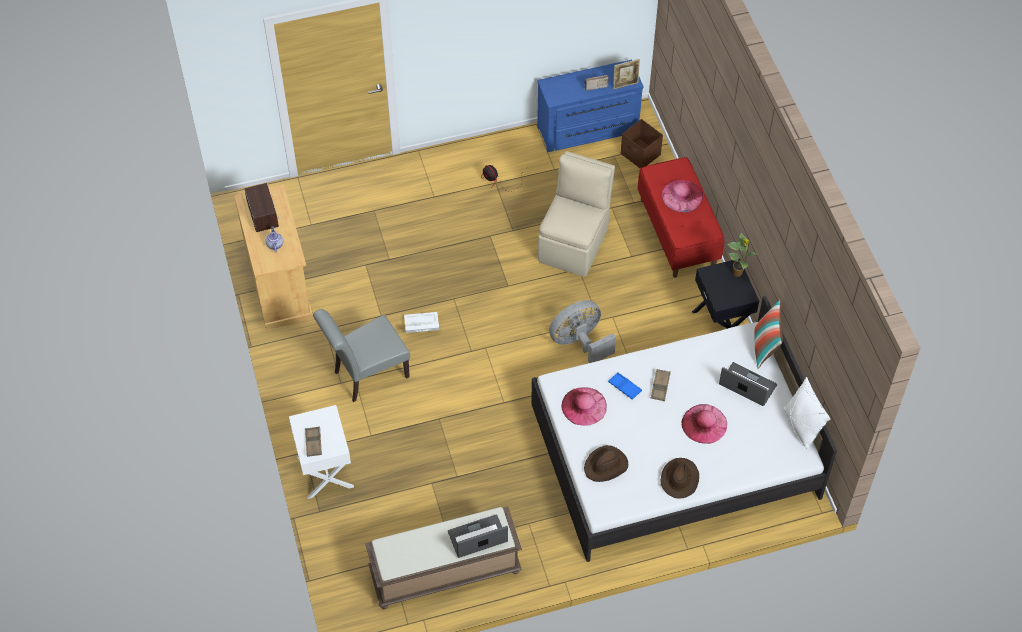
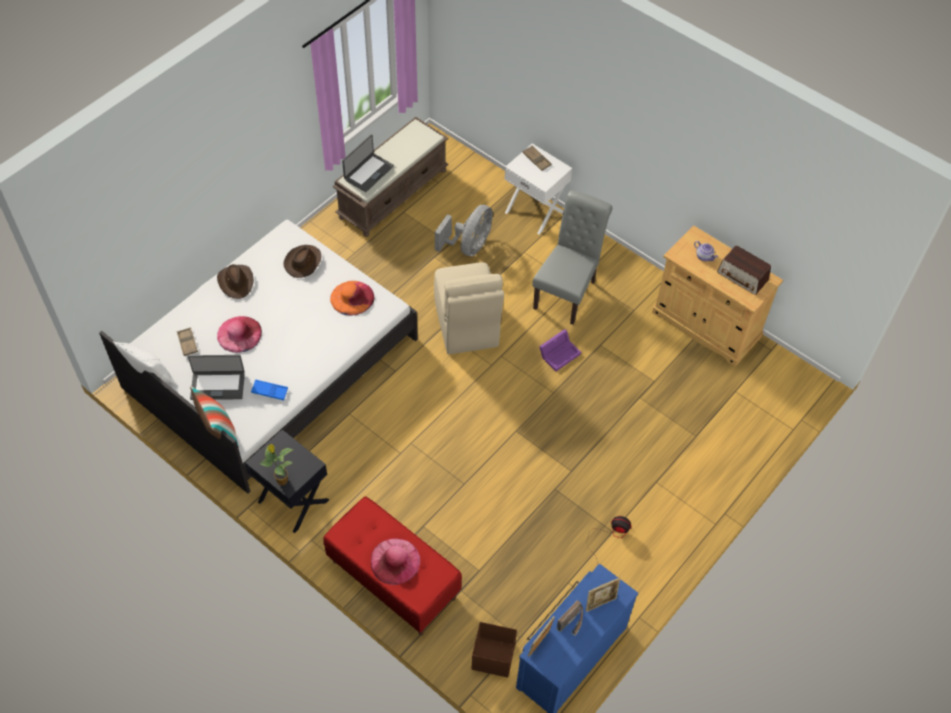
camera: 145 degrees right, 0 degrees up
white storage box [404,312,439,333] -> purple storage box [539,329,581,371]
beige chair [538,151,615,277] -> beige chair moved to [434,262,504,354]
grey fan [549,300,616,363] -> grey fan moved to [435,205,493,256]
pink hat [561,387,607,426] -> orange hat [330,281,375,316]
blue tray [608,372,642,400] -> blue tray moved to [251,379,288,400]
brown tray [651,369,671,401] -> brown tray moved to [177,327,198,356]
none -> picture frame [586,577,620,612]

